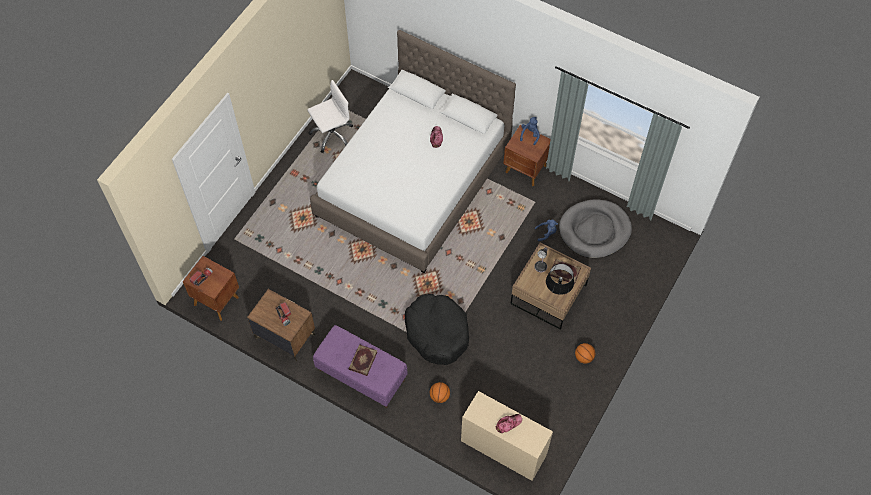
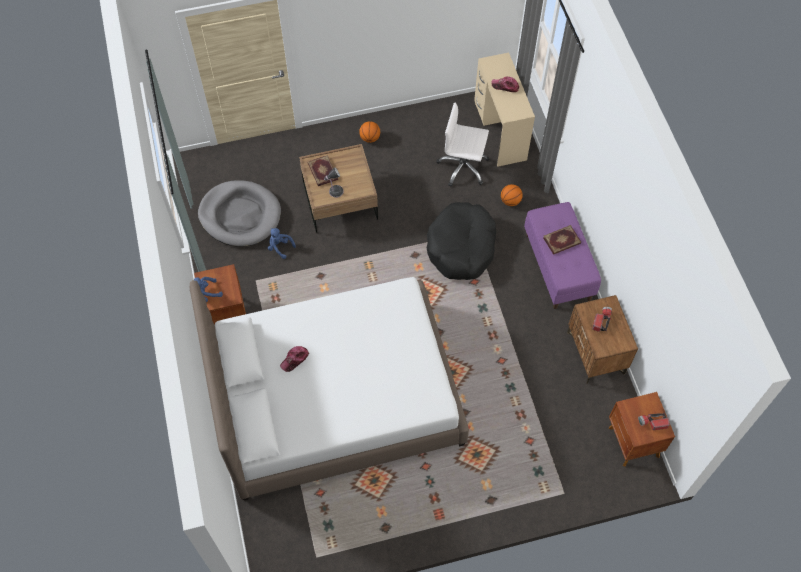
camera: 135 degrees left, 0 degrees up
white office chair [307,80,353,153] -> white office chair moved to [436,102,489,187]
black table lamp [546,264,574,295] -> none

